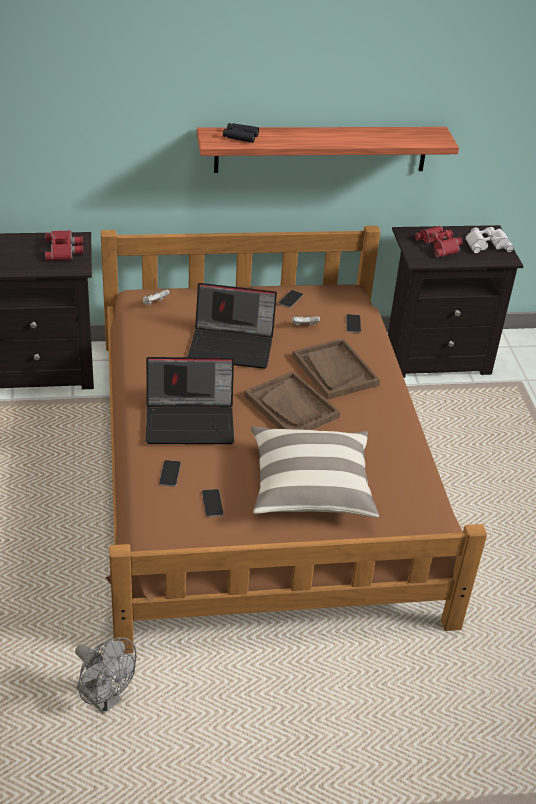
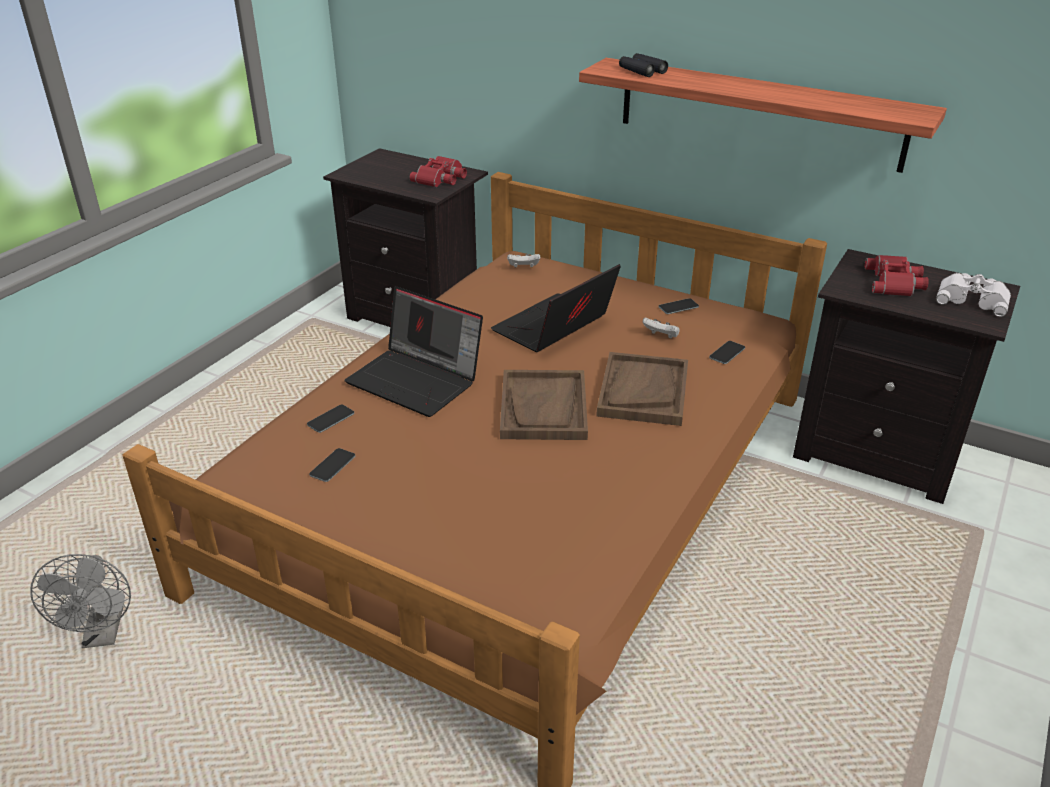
camera: 40 degrees right, 5 degrees down
laptop [188,283,277,369] -> laptop turned 90 degrees clockwise [491,264,621,352]
pillow [251,427,379,517] -> none

